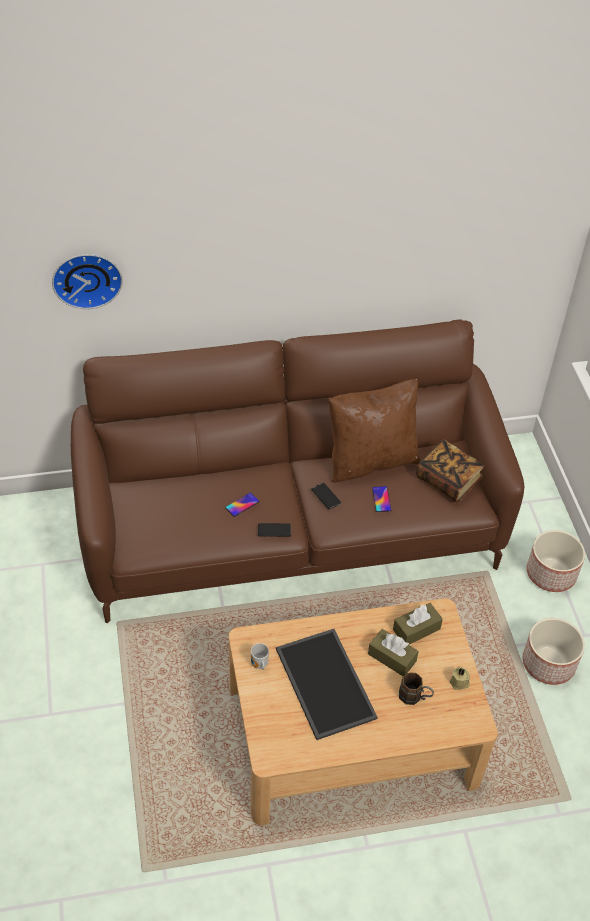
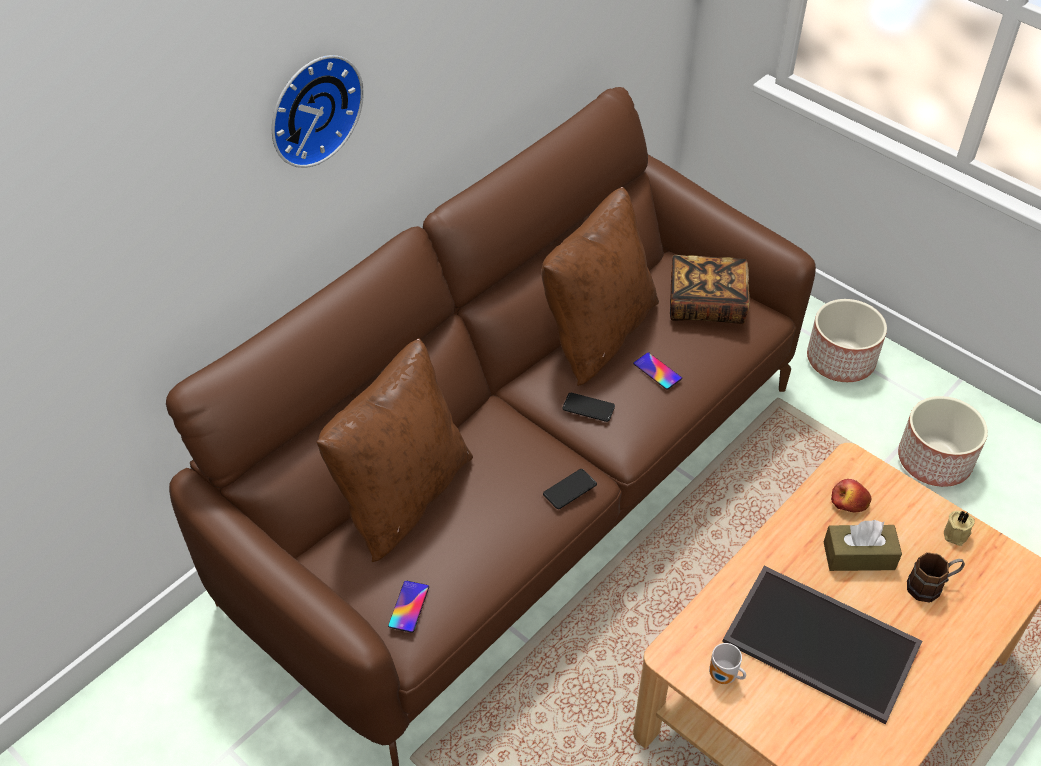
camera: 35 degrees left, 0 degrees up
wall clock [52,254,123,309] -> wall clock moved to [272,55,364,168]
phone [225,493,259,517] -> phone moved to [388,580,429,633]
brown tissue box [393,603,443,645] -> apple [831,479,871,513]
none -> brown pillow [316,338,473,562]

